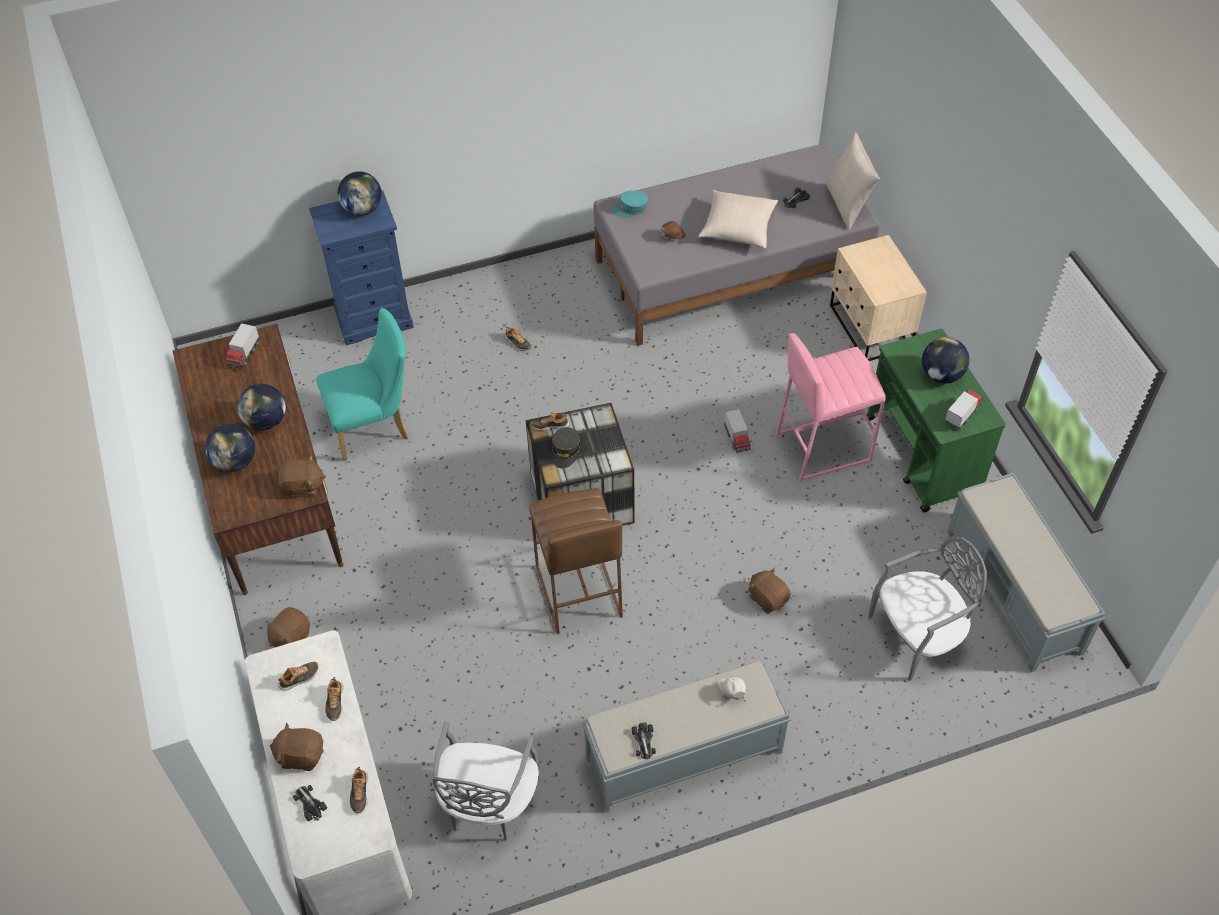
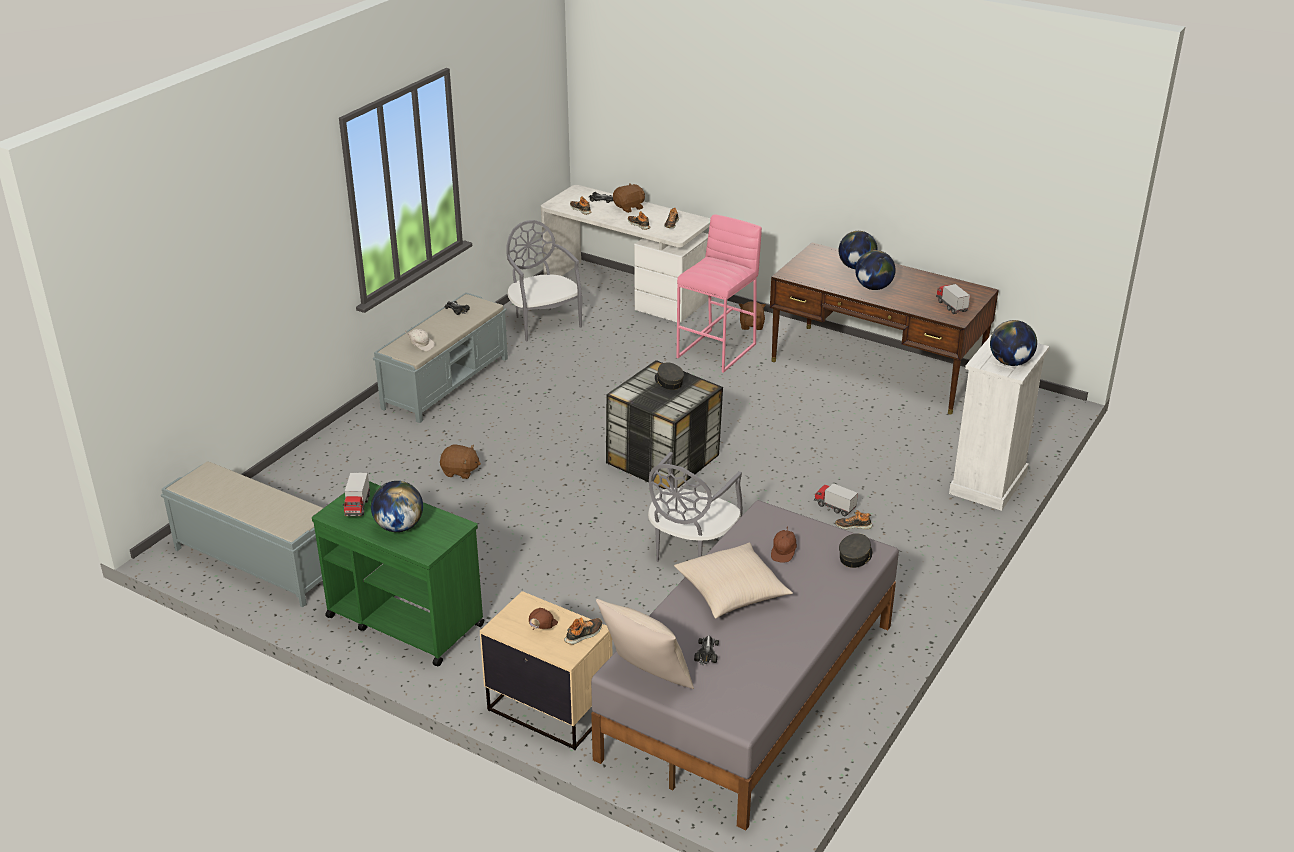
camera: 140 degrees right, 20 degrees down
brown plush toy [278,456,326,498] -> none
blue dresser [309,190,414,345] -> white dresser [949,334,1049,511]
turquoise chair [316,308,409,461] -> none
brown stool [529,488,623,634] -> none
shoe [531,412,569,431] -> shoe moved to [564,617,602,645]
turquoise cap [612,190,648,217] -> grey cap [839,533,872,568]
toy truck [724,409,751,453] -> toy truck moved to [814,483,858,516]
pink stool [776,333,886,481] -> pink stool moved to [677,214,762,373]
grey chair [868,537,987,681] -> grey chair moved to [648,452,743,562]
none -> brown cap [529,608,558,630]

